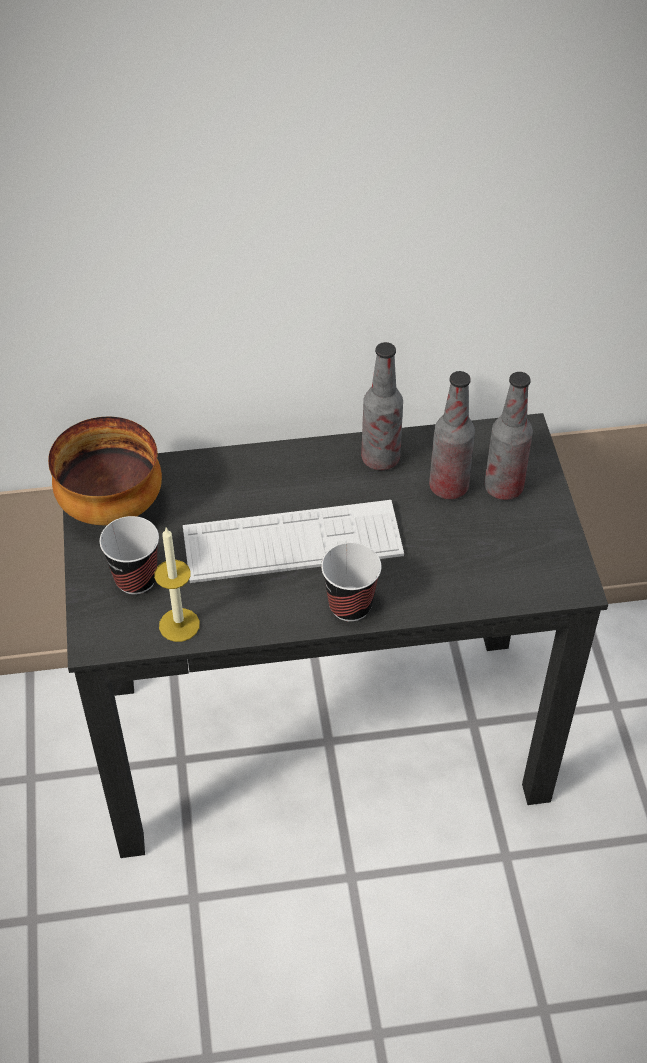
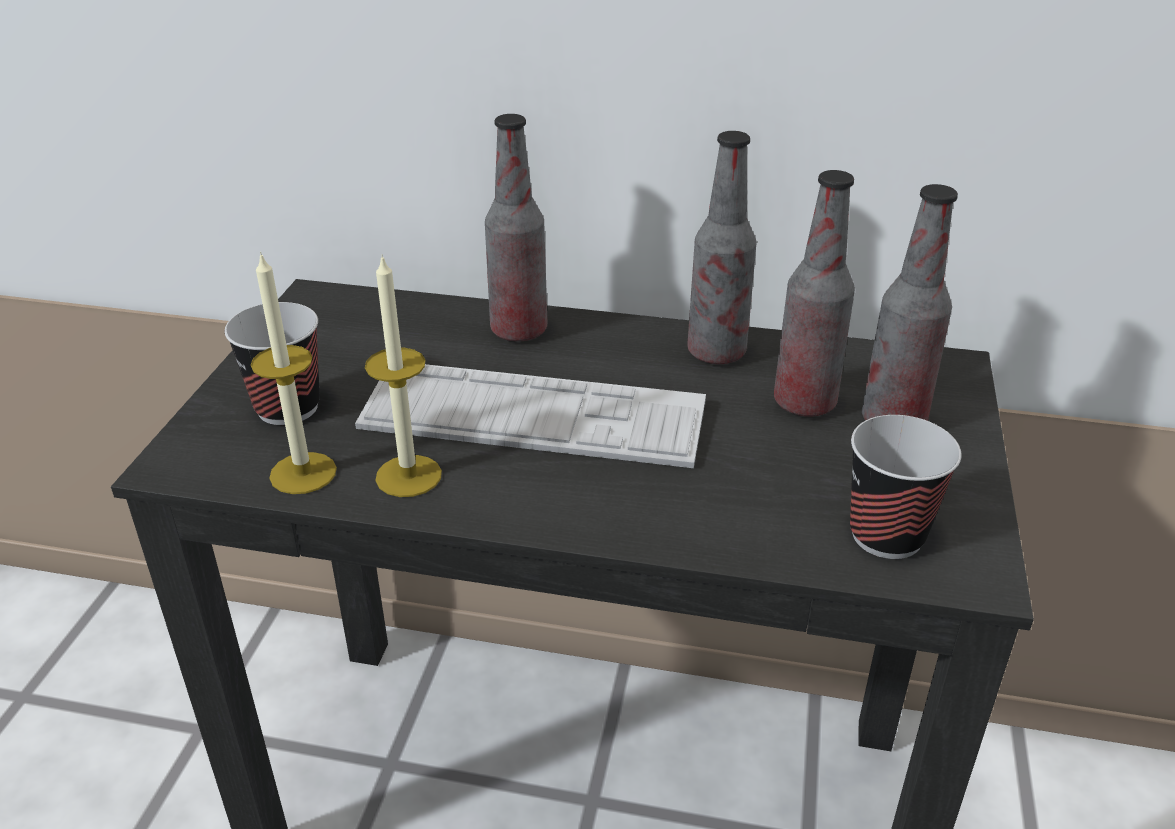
camera: 20 degrees right, 15 degrees down
bowl [48,417,162,525] -> none
cup [321,542,381,622] -> cup moved to [850,415,962,559]
none -> candle [365,254,442,497]
none -> bottle [485,114,547,341]

